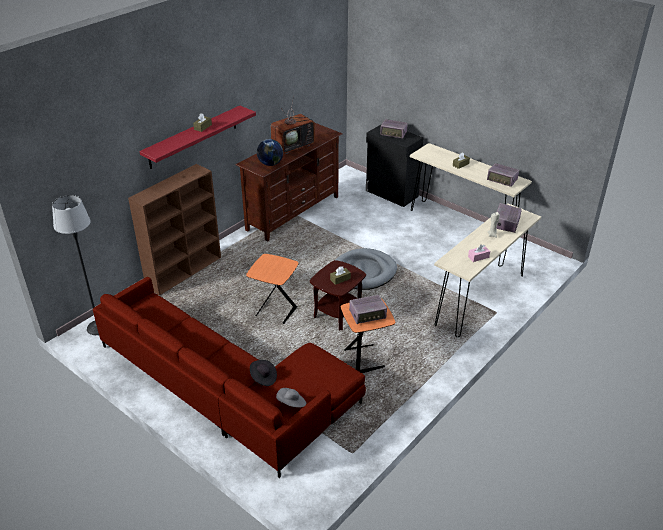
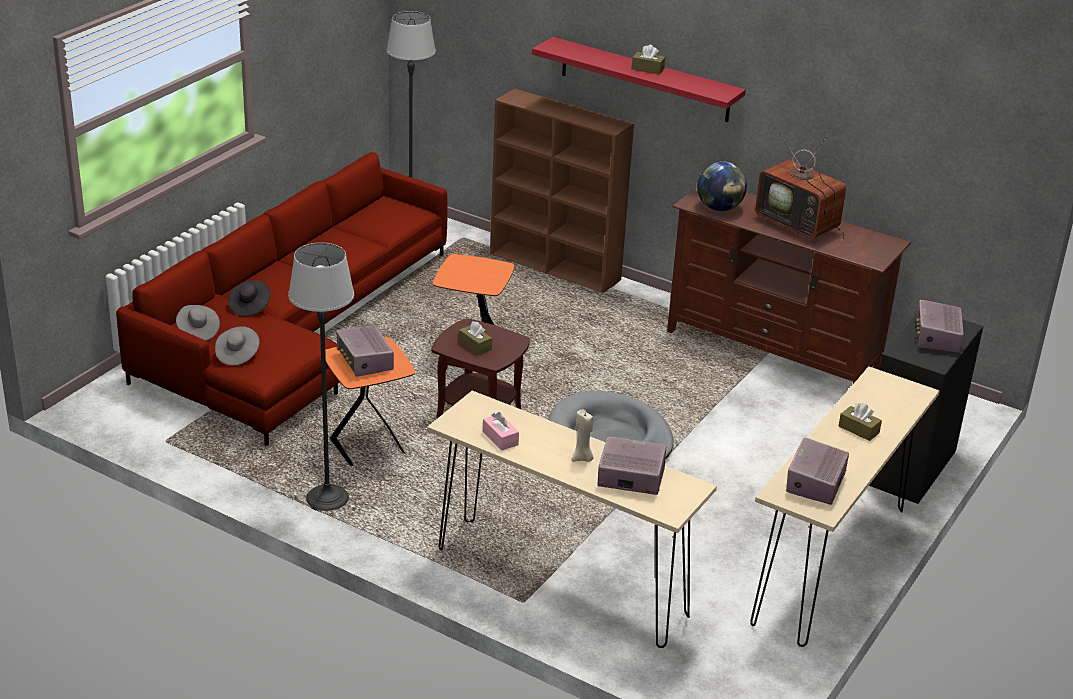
camera: 80 degrees right, 5 degrees down
none -> grey hat [215,326,259,365]
none -> floor lamp [288,243,354,512]

